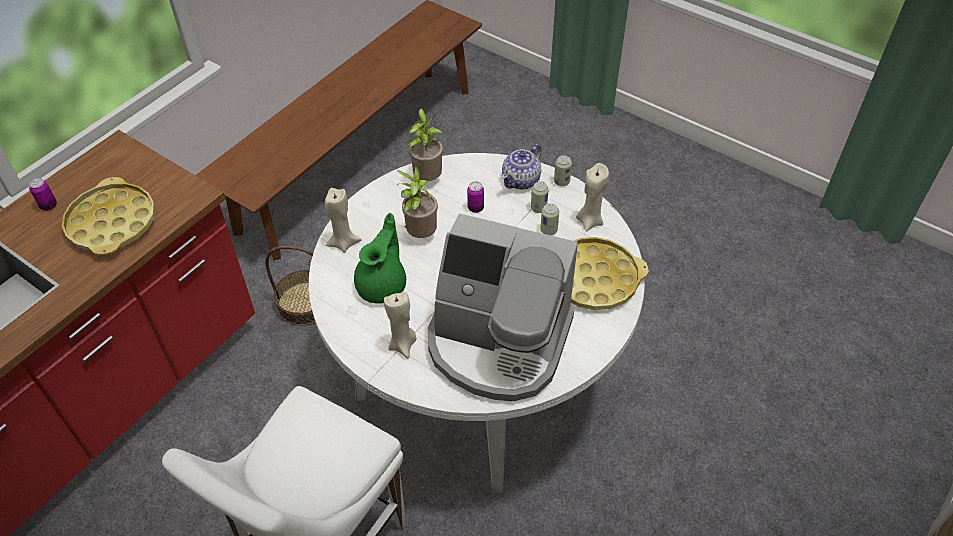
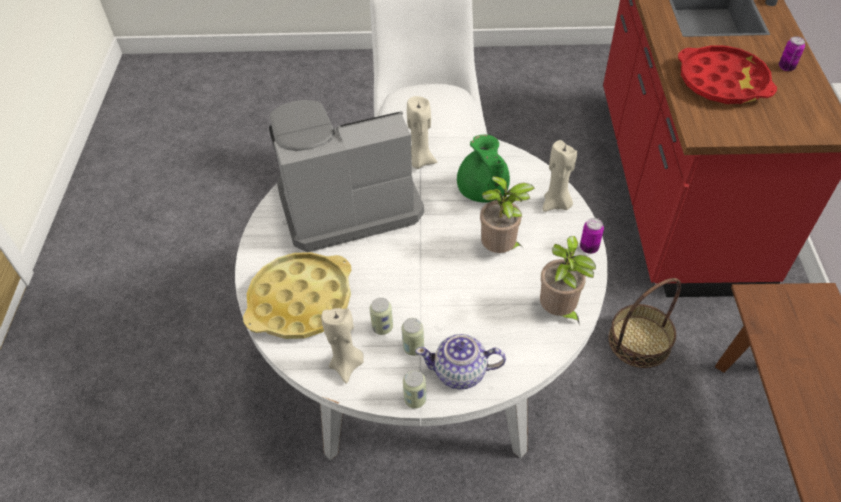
camera: 145 degrees right, 0 degrees up
yellow tray [62,177,155,255] -> red tray [678,45,777,104]
can [467,181,484,213] -> can moved to [580,218,604,254]
teapot [501,144,542,190] -> teapot turned 90 degrees counterclockwise [416,334,506,390]

